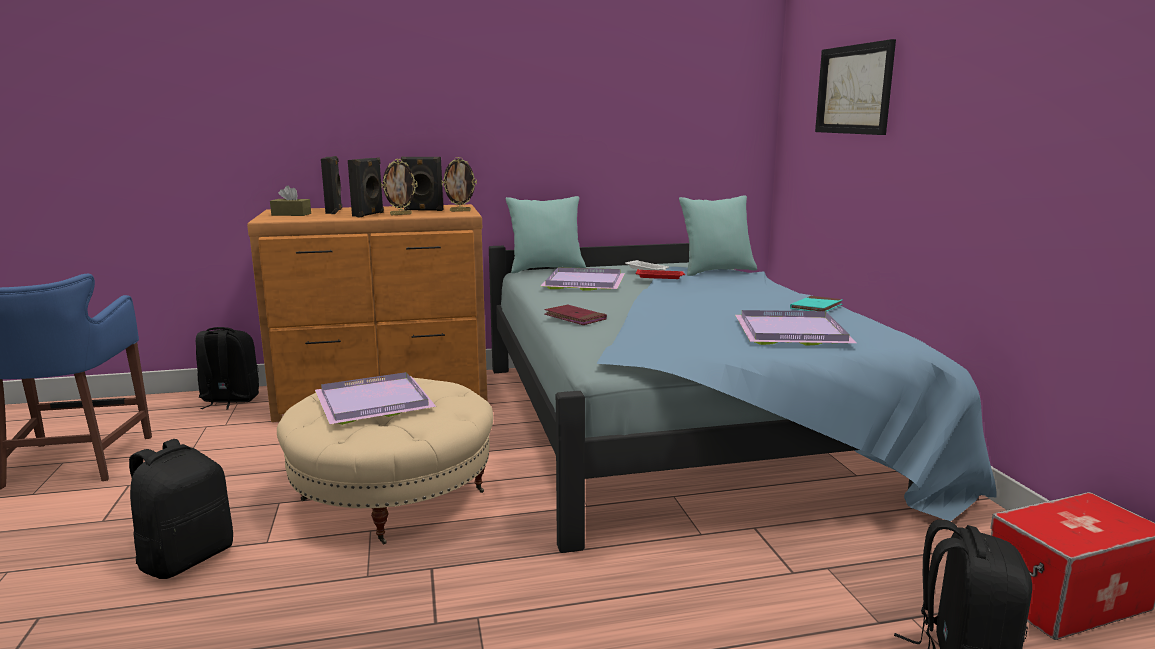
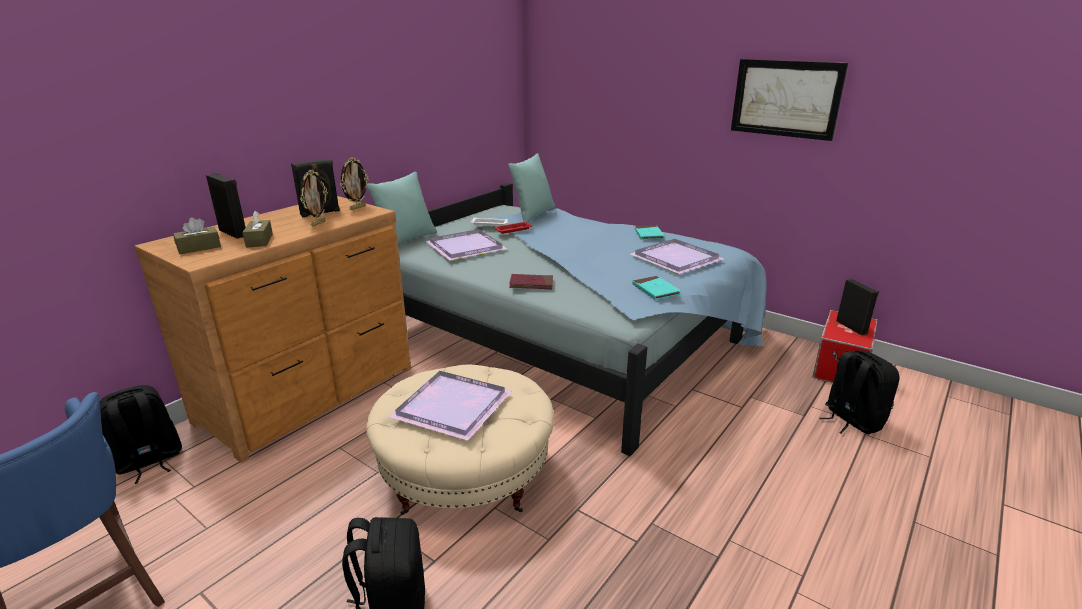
camera: 40 degrees left, 10 degrees up
black speaker [348,157,384,217] -> black speaker moved to [836,278,879,335]
picture [815,39,896,135] -> picture moved to [731,59,848,141]
none -> brown tissue box [242,211,273,247]
none -> turquoise book [633,276,681,300]

